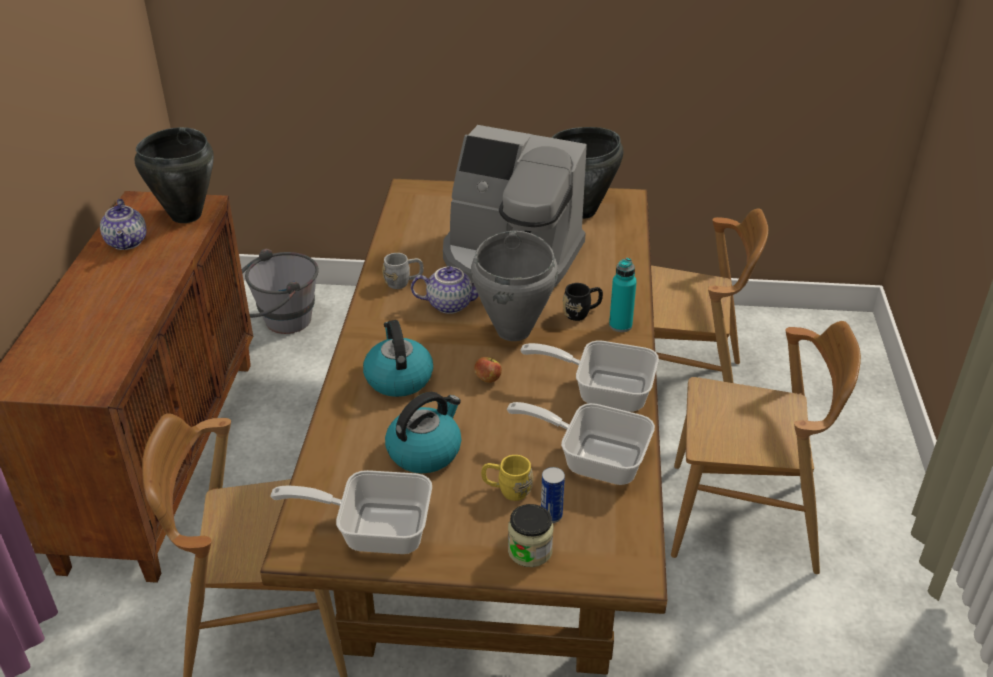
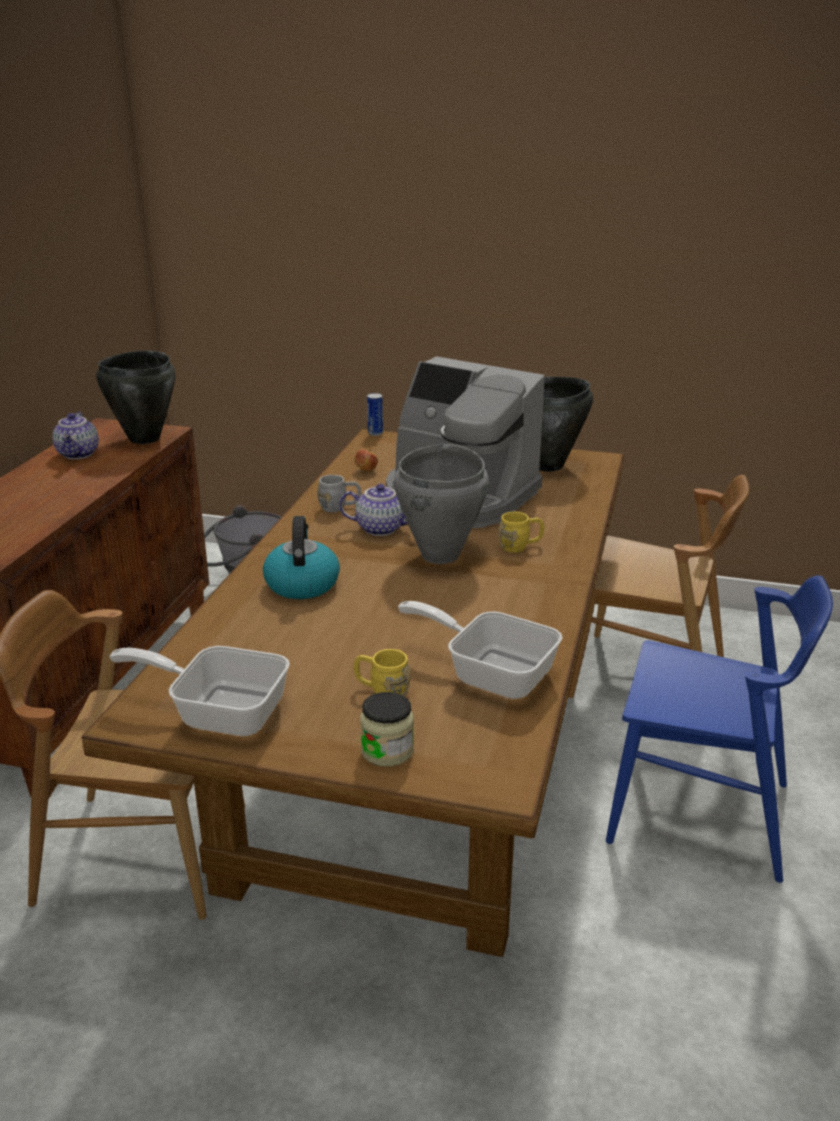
camera: 10 degrees right, 10 degrees down
kettle [385,392,461,473] -> none
apple [474,357,502,383] -> apple moved to [354,449,378,472]
frying pan [520,340,659,412] -> none
can [541,467,565,523] -> can moved to [367,393,383,436]
black mug [563,283,603,321] -> yellow mug [498,512,545,553]
turquoise bottle [609,258,637,332] -> none
brown chair [671,321,861,574] -> blue chair [606,575,833,883]

